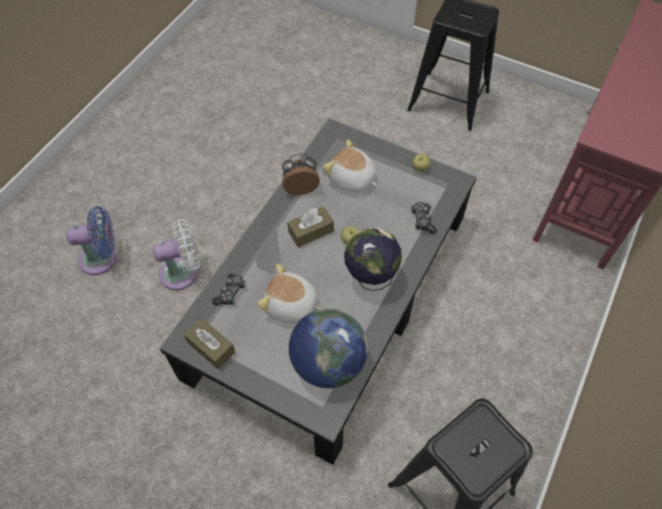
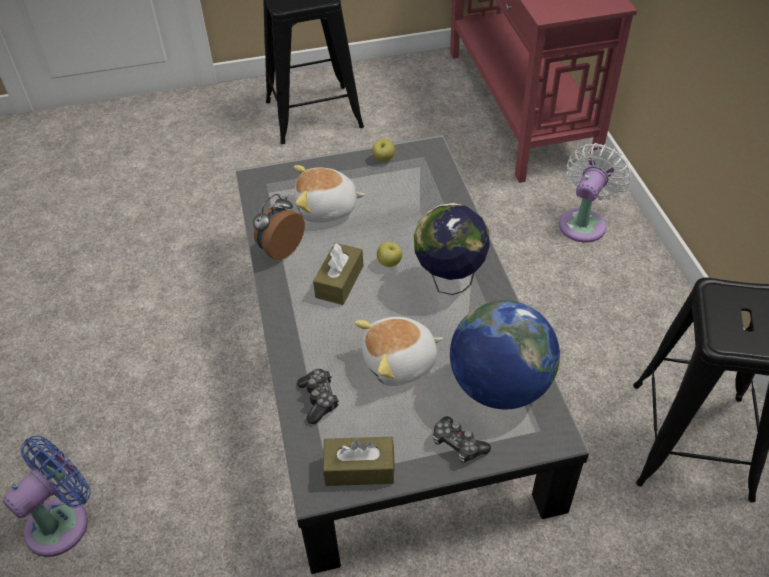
camera: 40 degrees left, 10 degrees down
white fan [152,219,200,291] -> white fan moved to [559,143,631,242]
game controller [411,202,437,234] -> game controller moved to [433,416,491,463]

